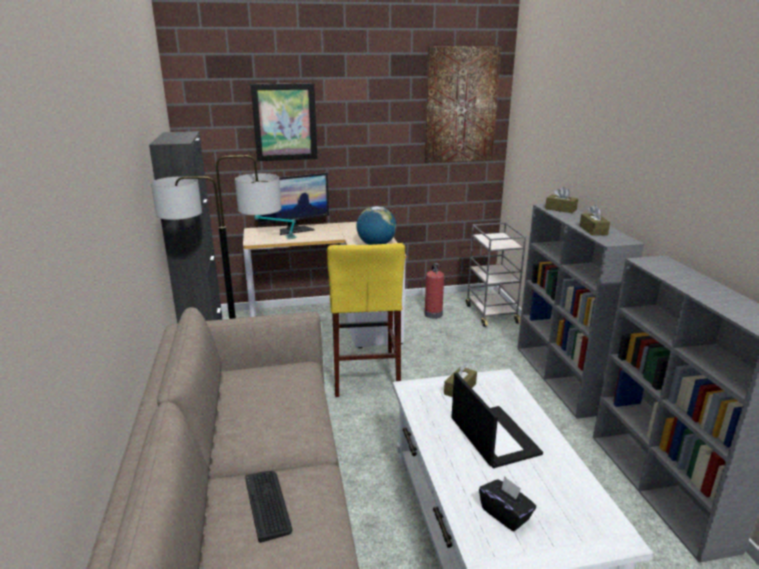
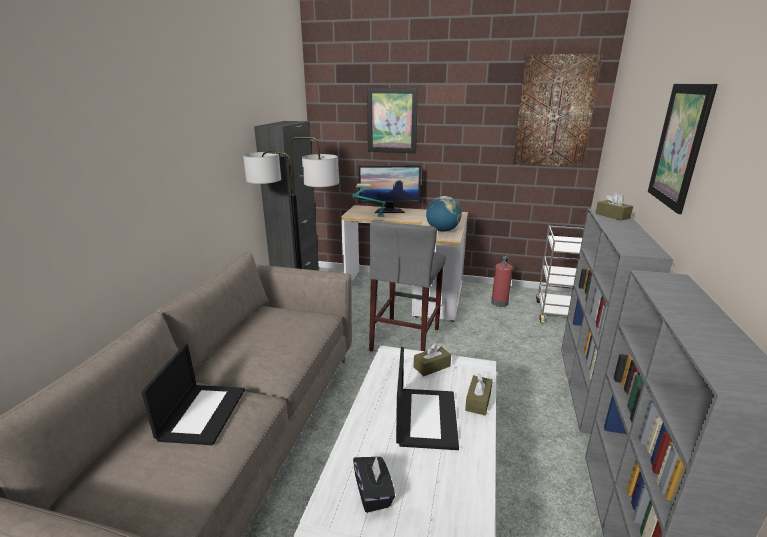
camera: 25 degrees right, 0 degrees up
keyboard [245,471,292,543] -> laptop [141,344,245,445]
yellow stool [327,243,405,397] -> grey stool [369,220,446,351]
brown tissue box [580,205,610,236] -> brown tissue box moved to [465,373,493,416]
none -> picture [648,84,718,214]

